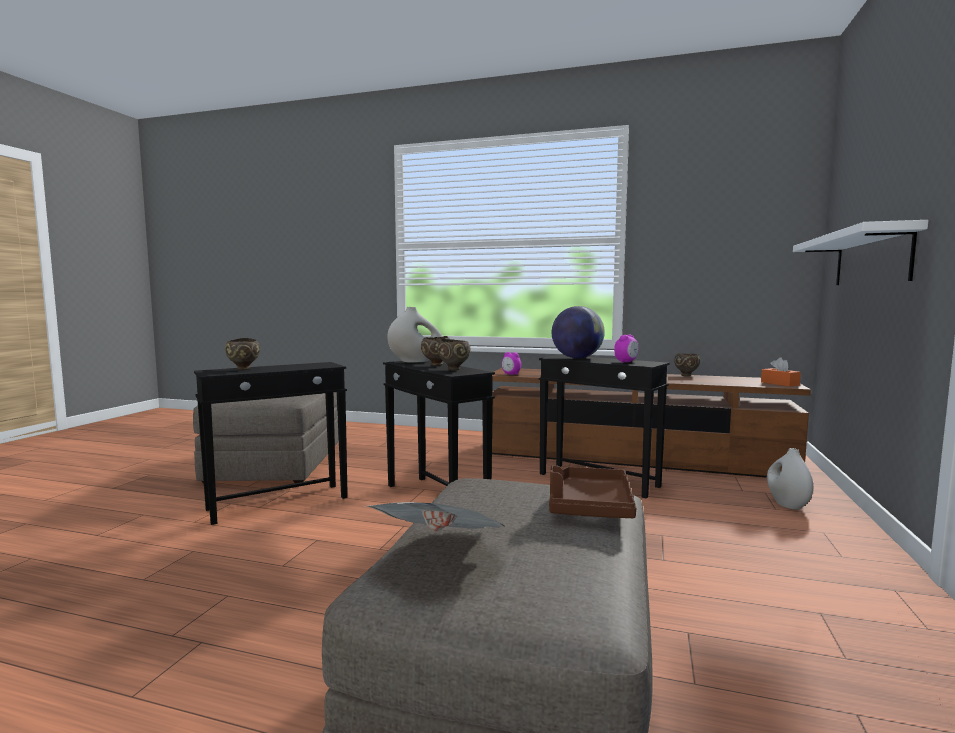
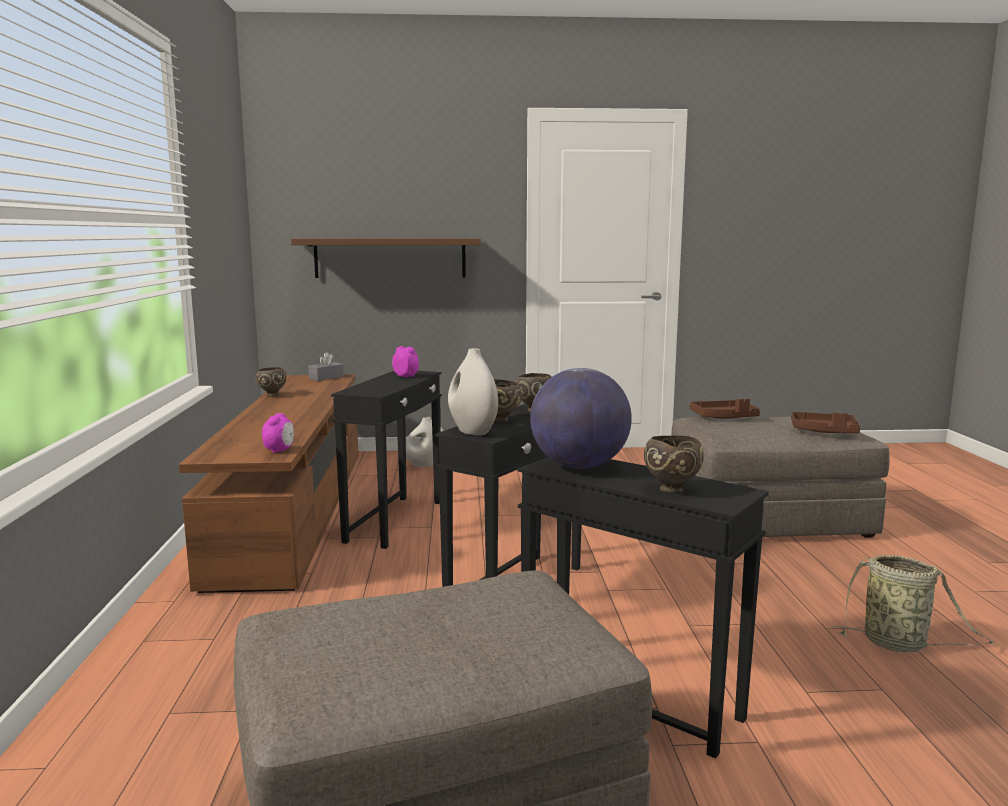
camera: 110 degrees left, 5 degrees up
newspaper [367,502,505,531] -> brown tray [791,412,860,433]
globe [552,306,605,358] -> globe moved to [530,368,632,469]
orange tissue box [761,358,801,387] -> grey tissue box [308,352,344,381]
white shelf [793,220,928,285] -> brown shelf [291,238,481,278]
none -> basket [831,555,995,652]

